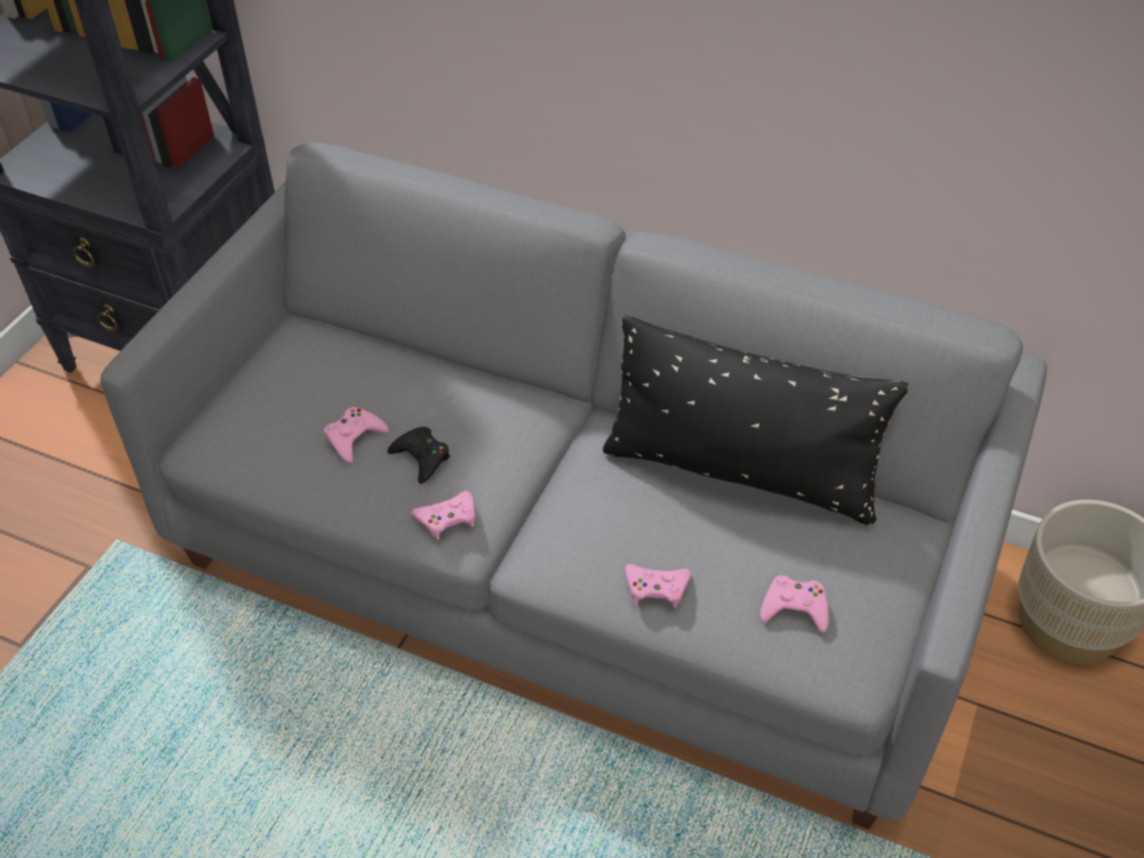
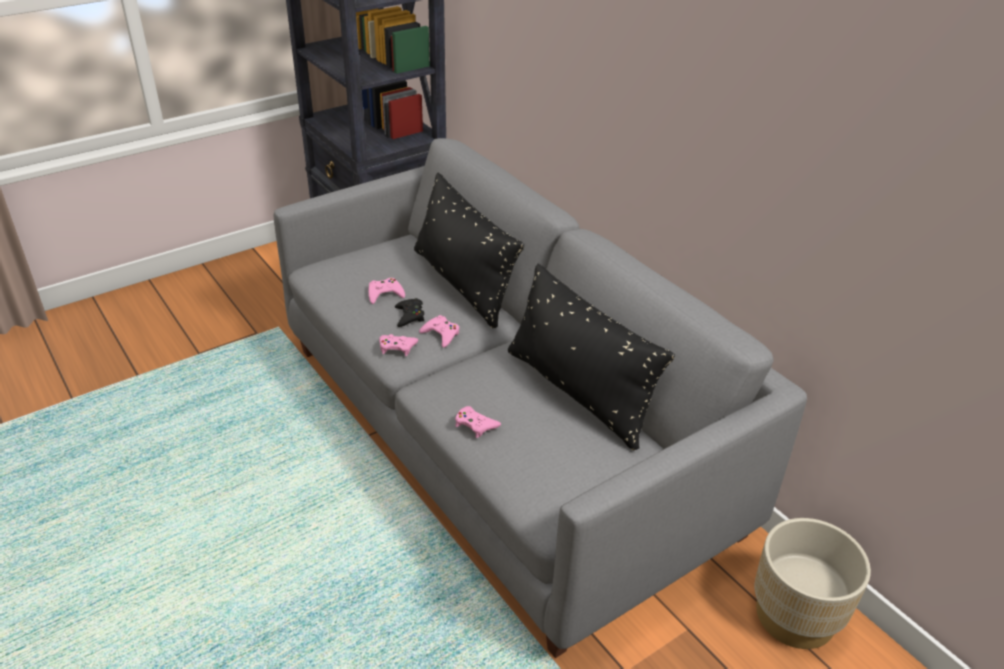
camera: 30 degrees right, 10 degrees down
pink game controller [760,575,829,632] -> pink game controller moved to [419,315,459,348]
none -> black pillow [414,173,524,328]

